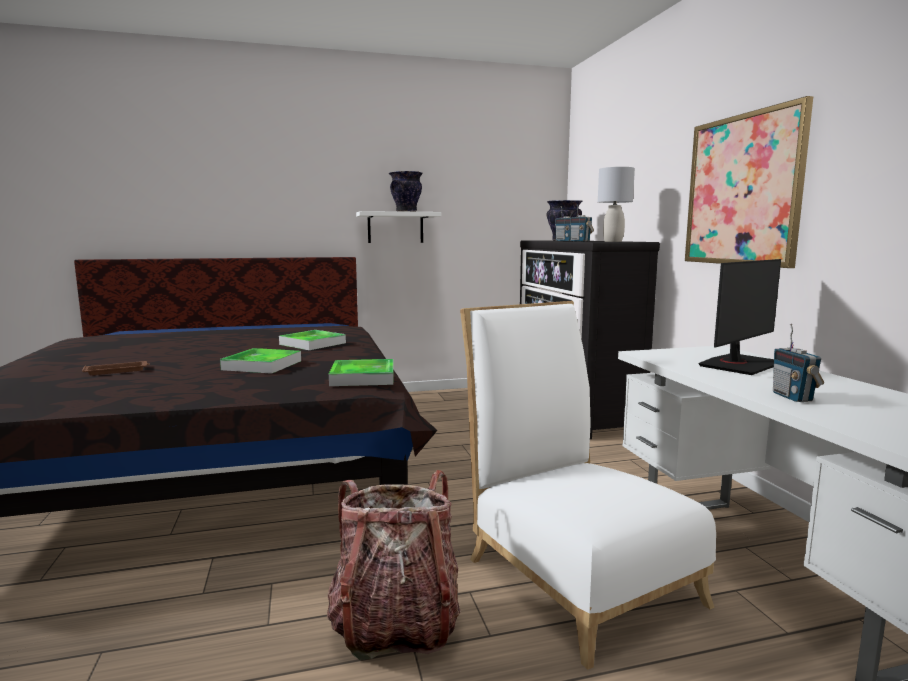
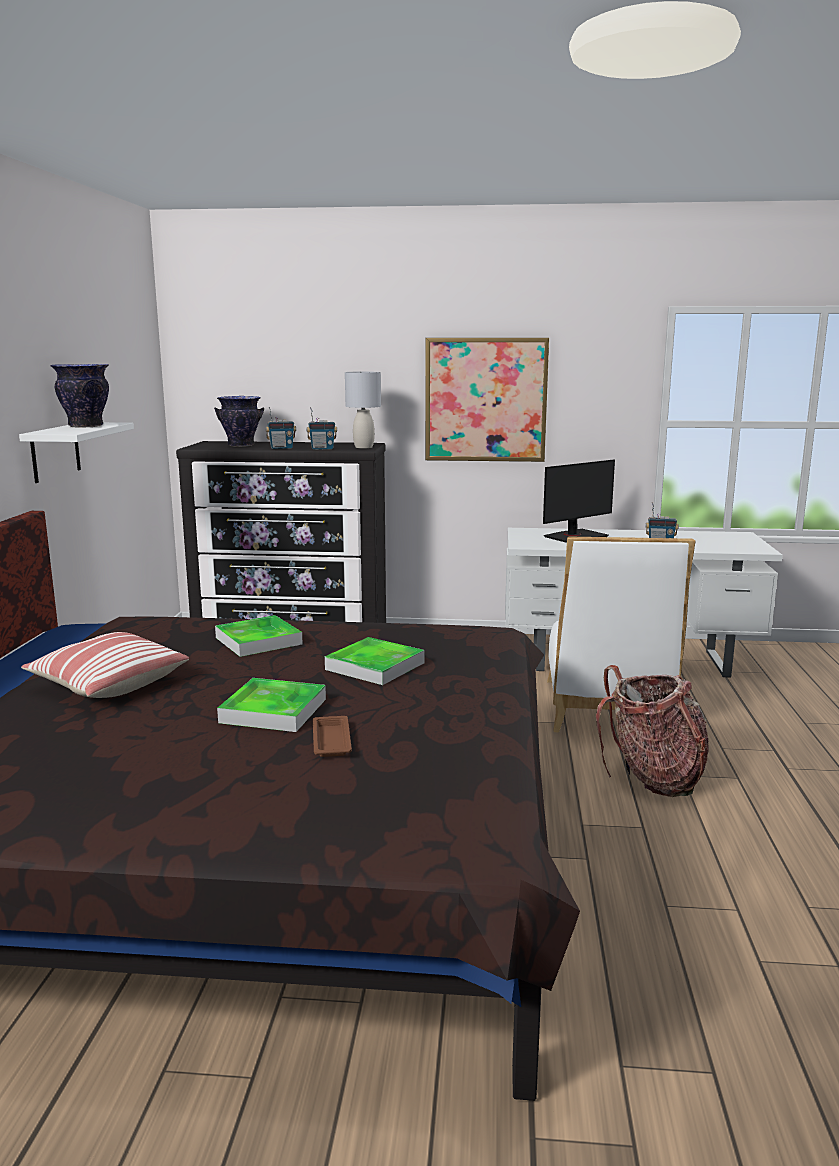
camera: 70 degrees left, 5 degrees up
tray [329,359,394,386] -> tray moved to [217,678,326,732]
white chair [460,301,716,670] -> white chair turned 75 degrees counterclockwise [547,536,696,732]
monitor [698,259,781,375] -> monitor turned 75 degrees clockwise [543,460,615,543]
none -> pillow [21,632,189,698]

